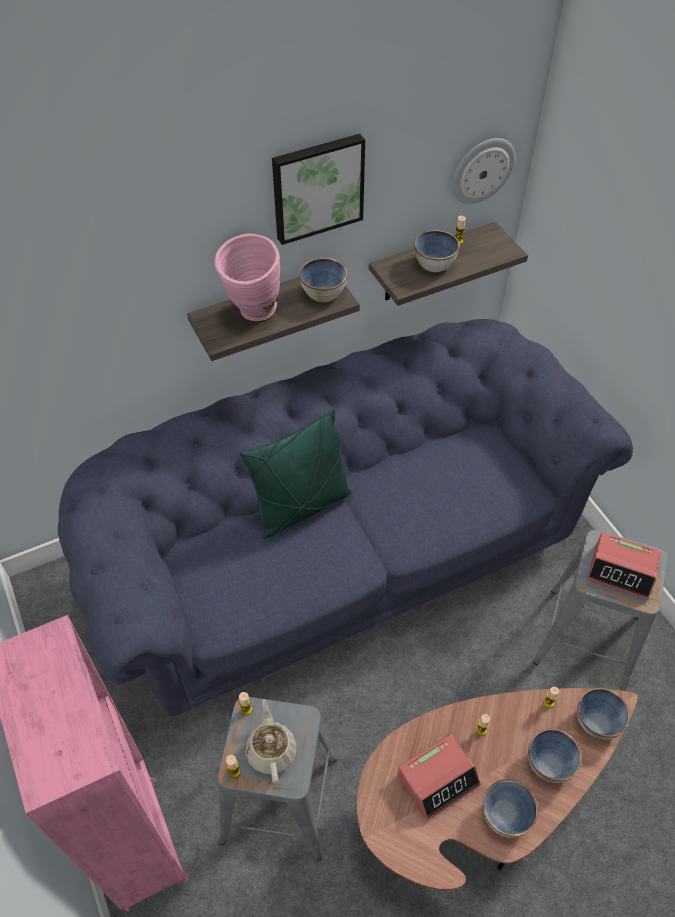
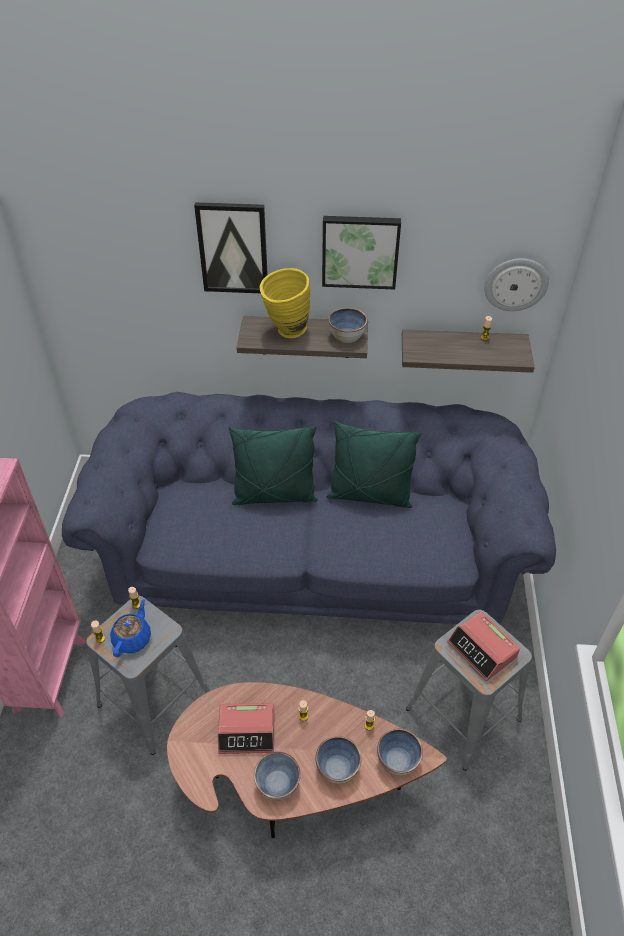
camera: 30 degrees right, 5 degrees down
pink vase [214,233,280,321] -> yellow vase [260,268,310,338]
beige teapot [246,699,296,784] -> blue teapot [110,599,151,657]
bowl [414,230,460,272] -> none
none -> picture [194,202,268,293]
none -> green pillow [327,421,421,508]

